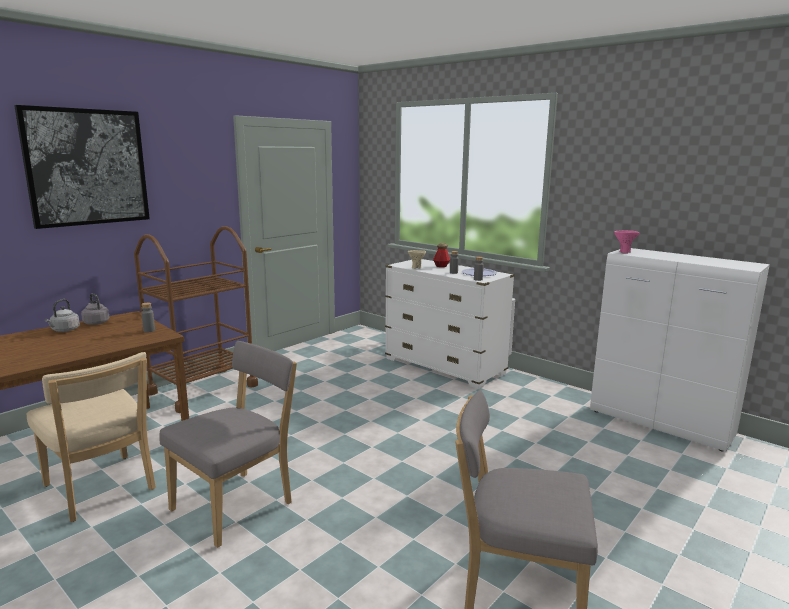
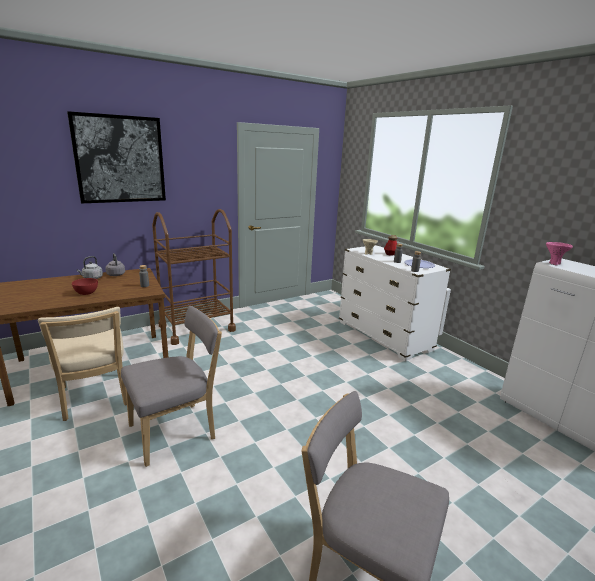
camera: 15 degrees right, 5 degrees up
none -> red bowl [72,278,98,295]

